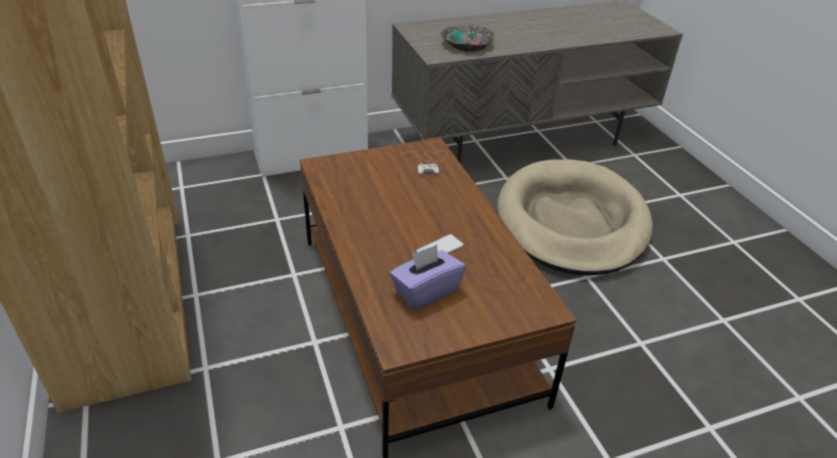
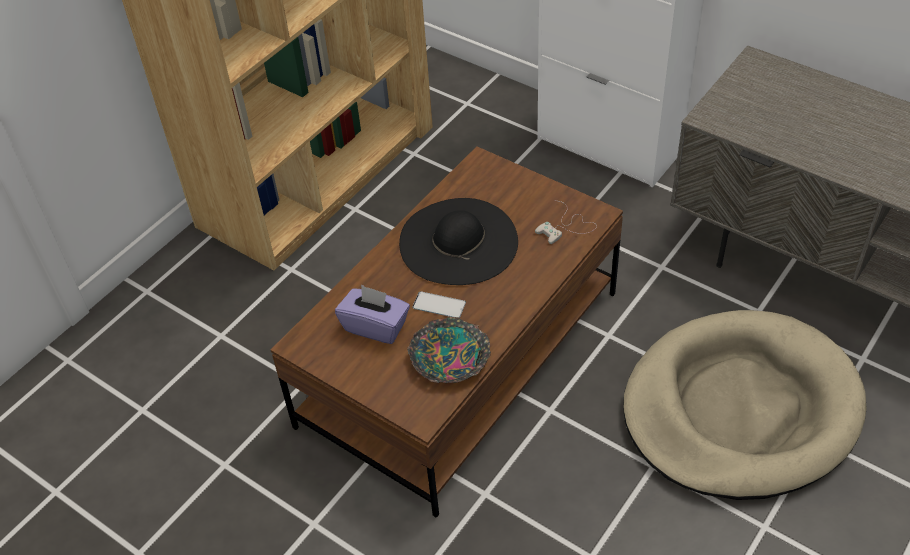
camera: 60 degrees right, 10 degrees up
bowl [441,25,495,52] -> bowl moved to [407,317,491,383]
none -> black hat [399,198,518,285]

